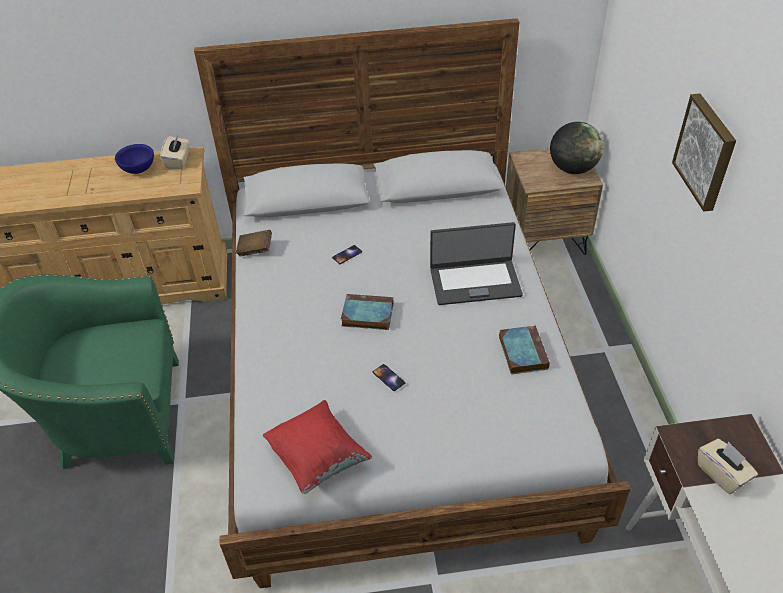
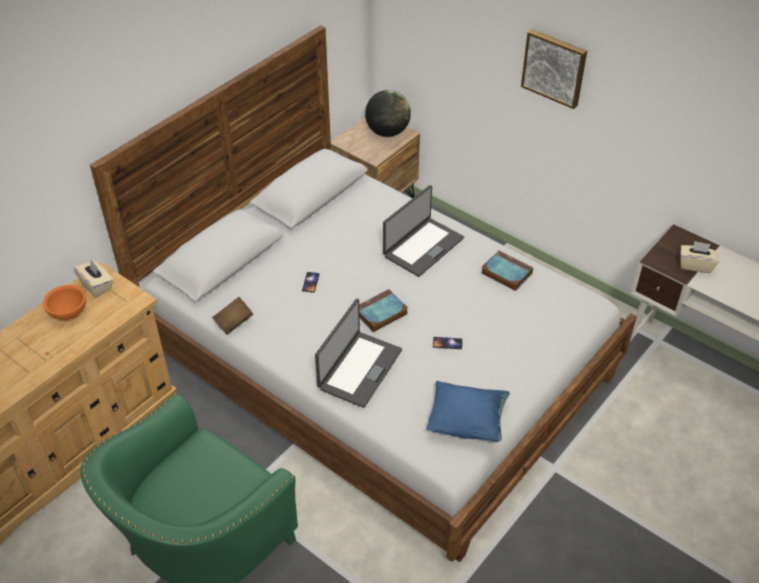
camera: 45 degrees left, 0 degrees up
blue bowl [115,144,154,174] -> orange bowl [43,285,86,320]
red pillow [263,400,372,494] -> blue pillow [427,381,510,442]
none -> laptop [315,299,402,408]

